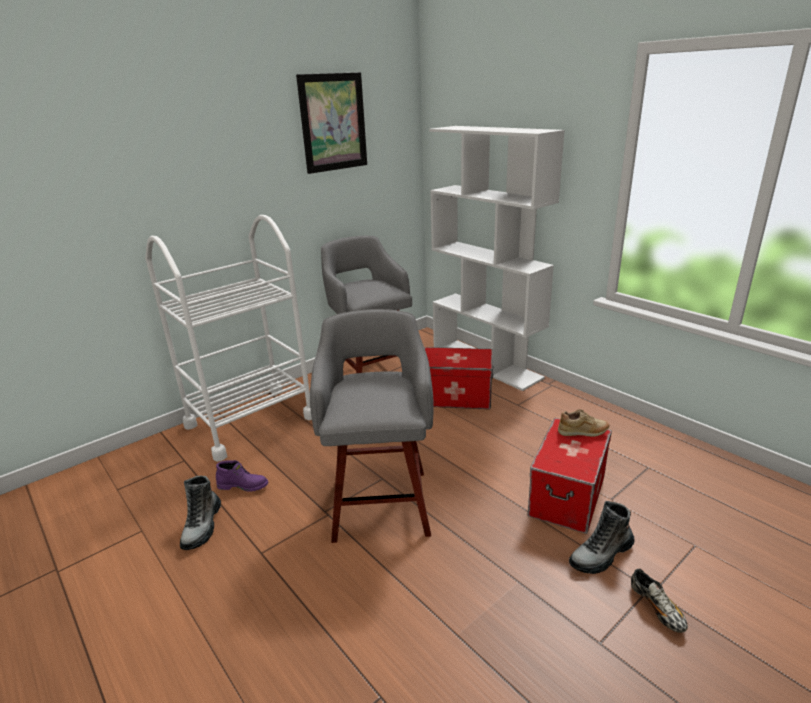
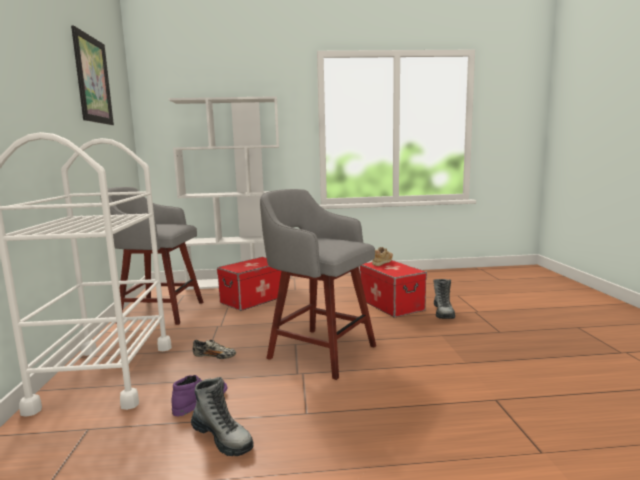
camera: 55 degrees left, 15 degrees down
shoe [631,569,688,633] -> shoe moved to [193,340,236,359]

